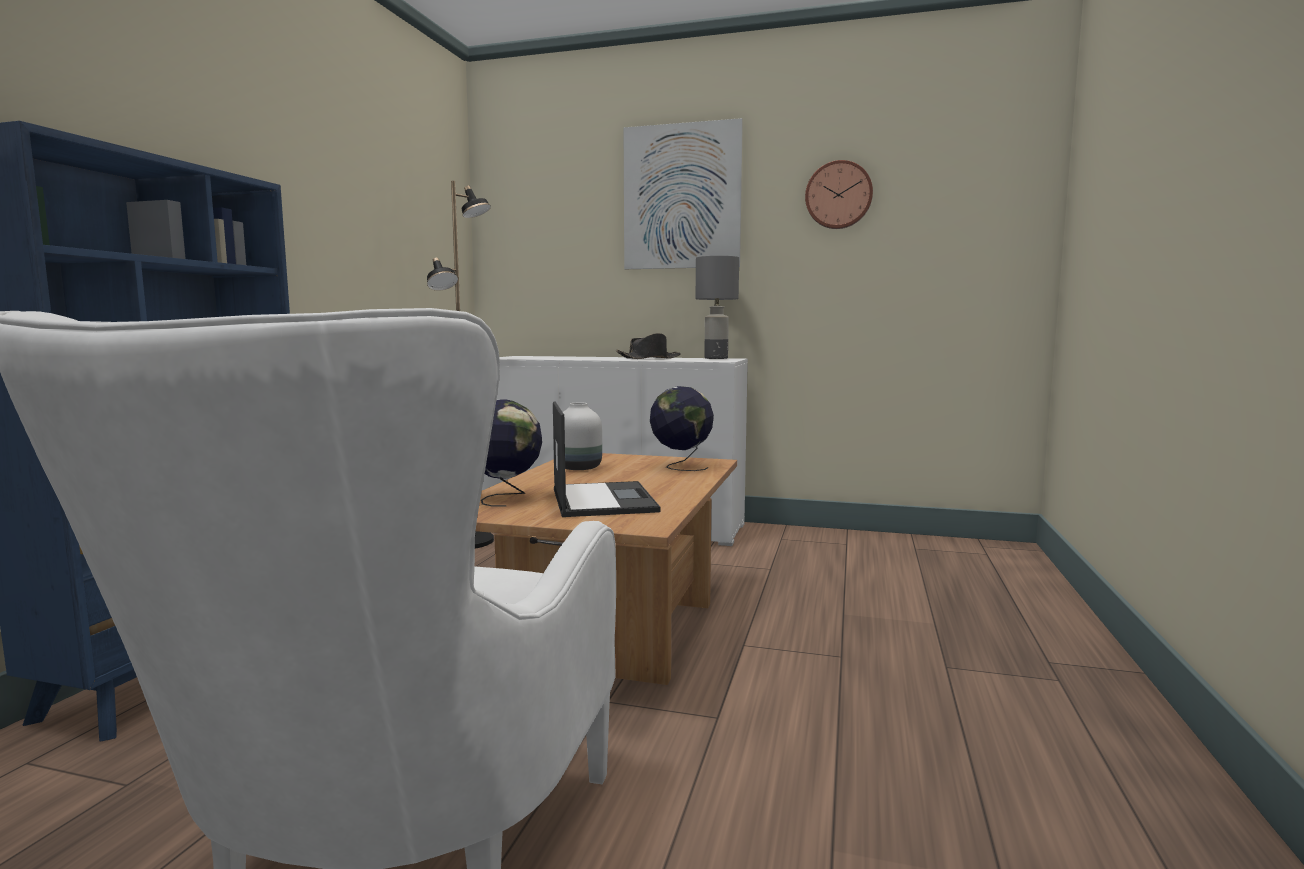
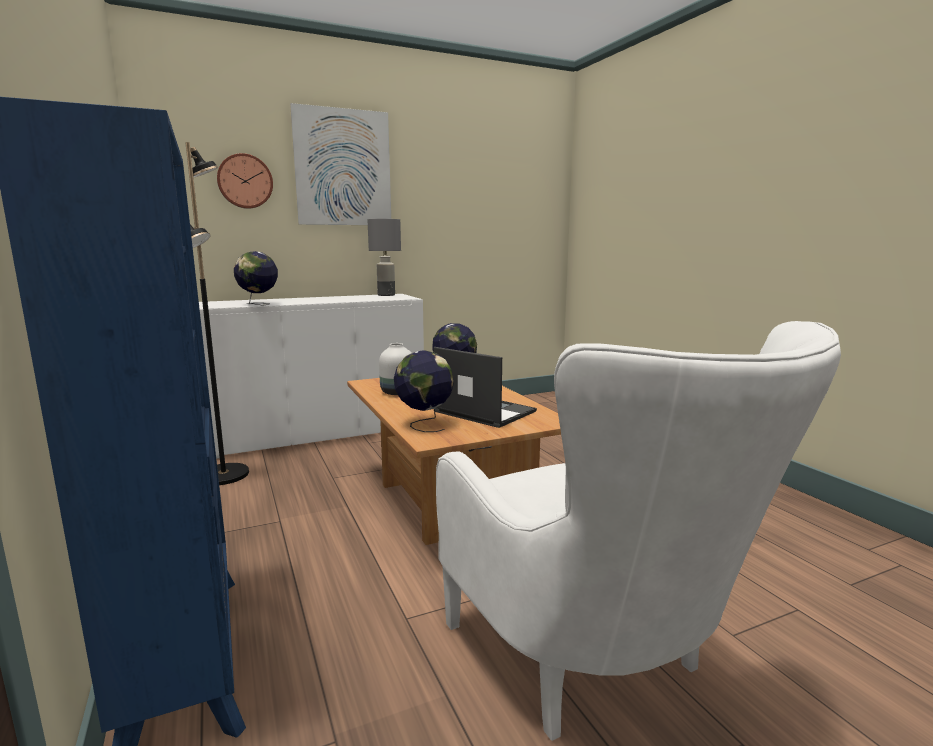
camera: 40 degrees left, 5 degrees up
black hat [616,333,681,359] -> none
wall clock [805,160,873,229] -> wall clock moved to [217,153,273,209]
none -> globe [234,251,278,306]

